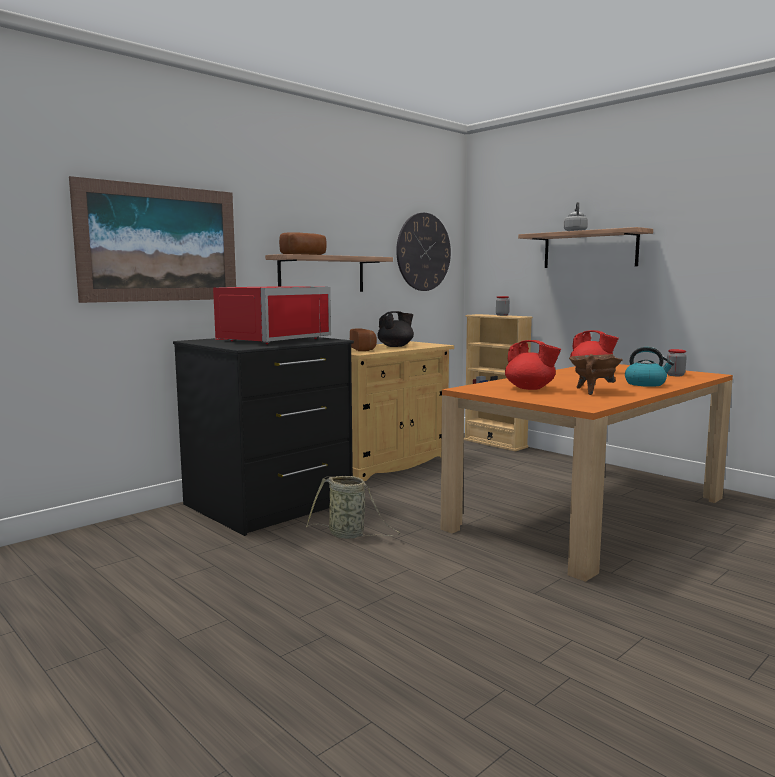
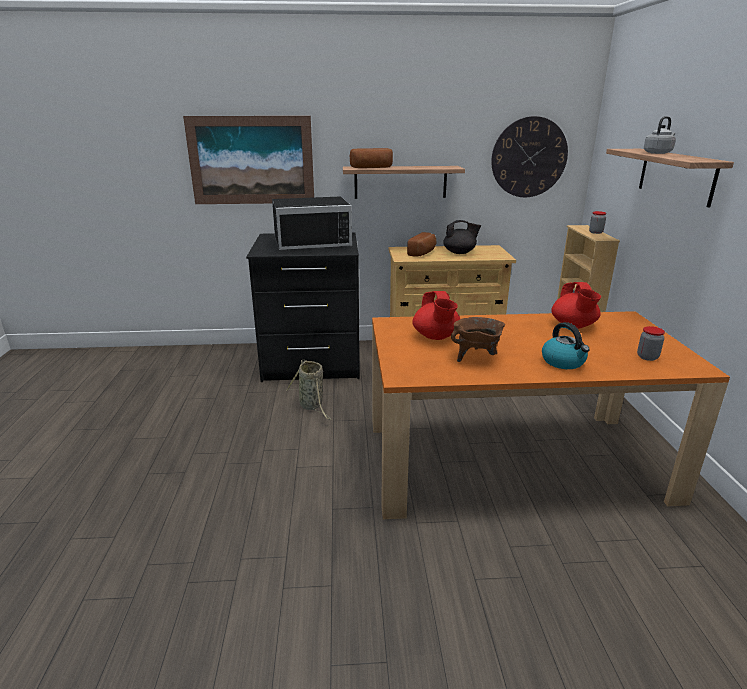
camera: 40 degrees right, 15 degrees up
red microwave [213,286,331,344] -> black microwave [272,196,352,250]

